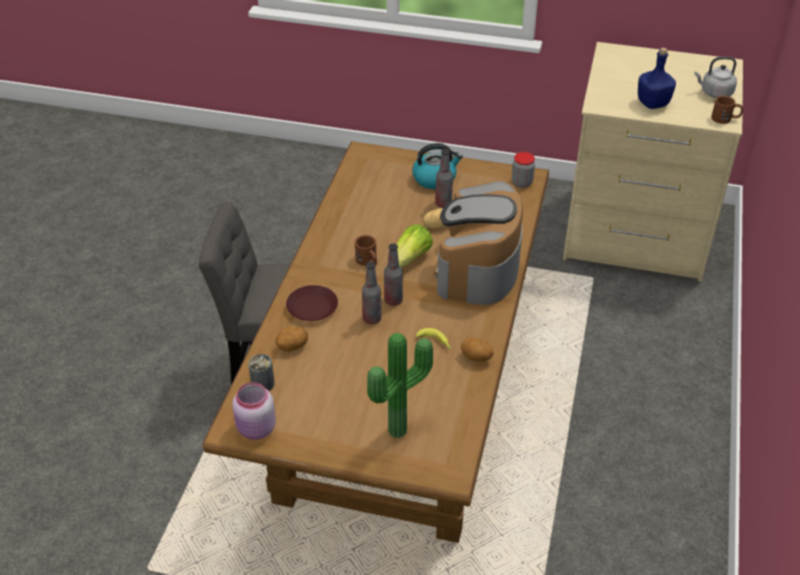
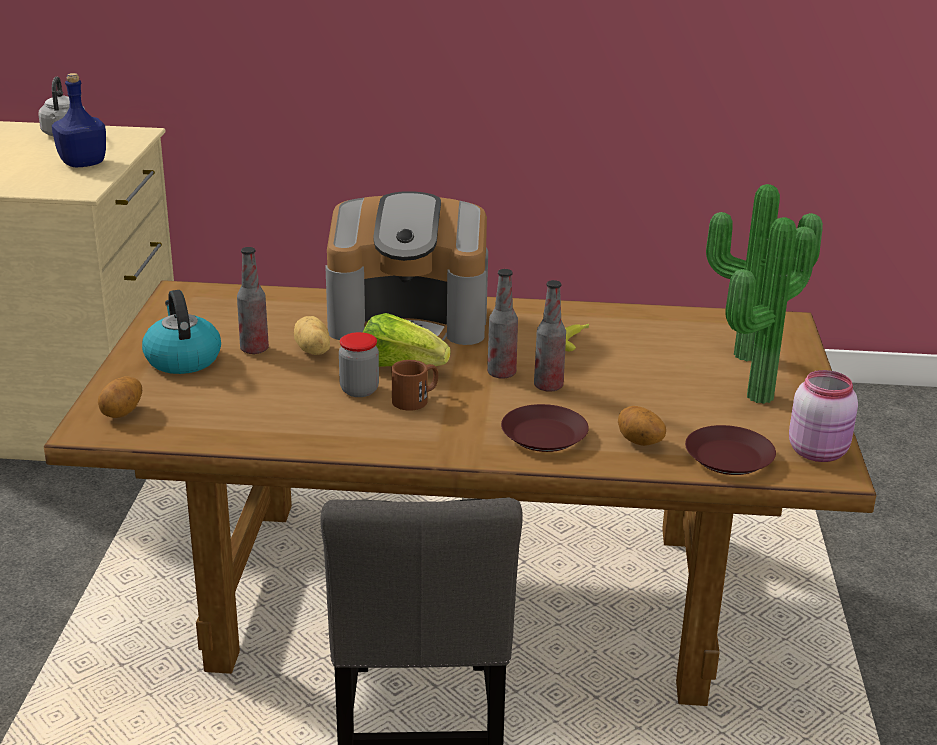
camera: 100 degrees left, 15 degrees down
can [248,354,275,391] -> brown plate [685,425,776,475]
potato [461,337,494,362] -> potato moved to [98,376,142,418]
jar [512,152,535,188] -> jar moved to [339,332,379,397]
brown mug [711,96,743,124] -> none
none -> potted plant [725,217,816,404]

